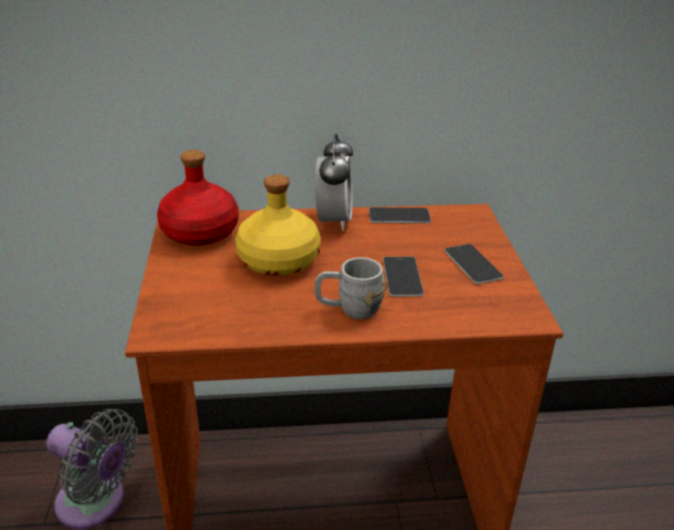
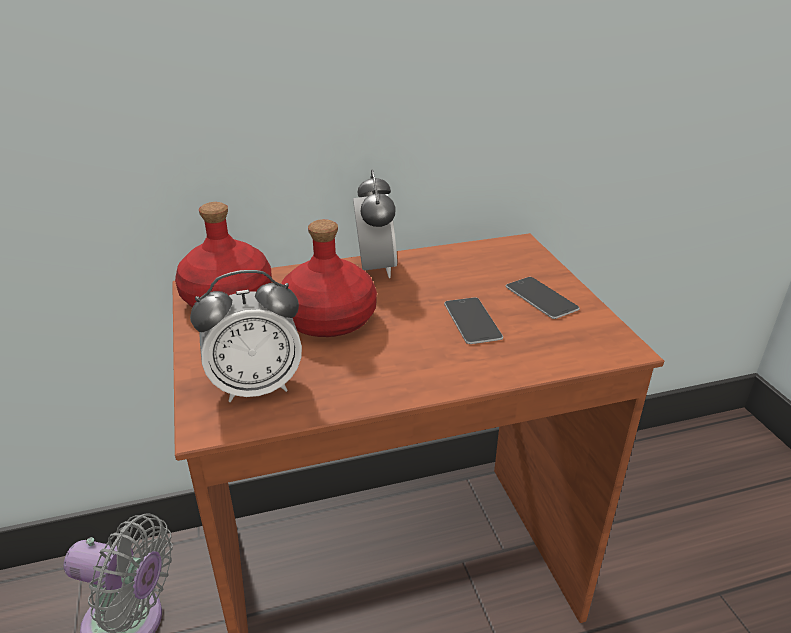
camera: 10 degrees left, 0 degrees up
yellow bottle [235,174,321,276] -> red bottle [281,219,377,337]
grey mug [315,257,386,320] -> none
phone [369,208,431,223] -> none
none -> alarm clock [190,270,302,402]

